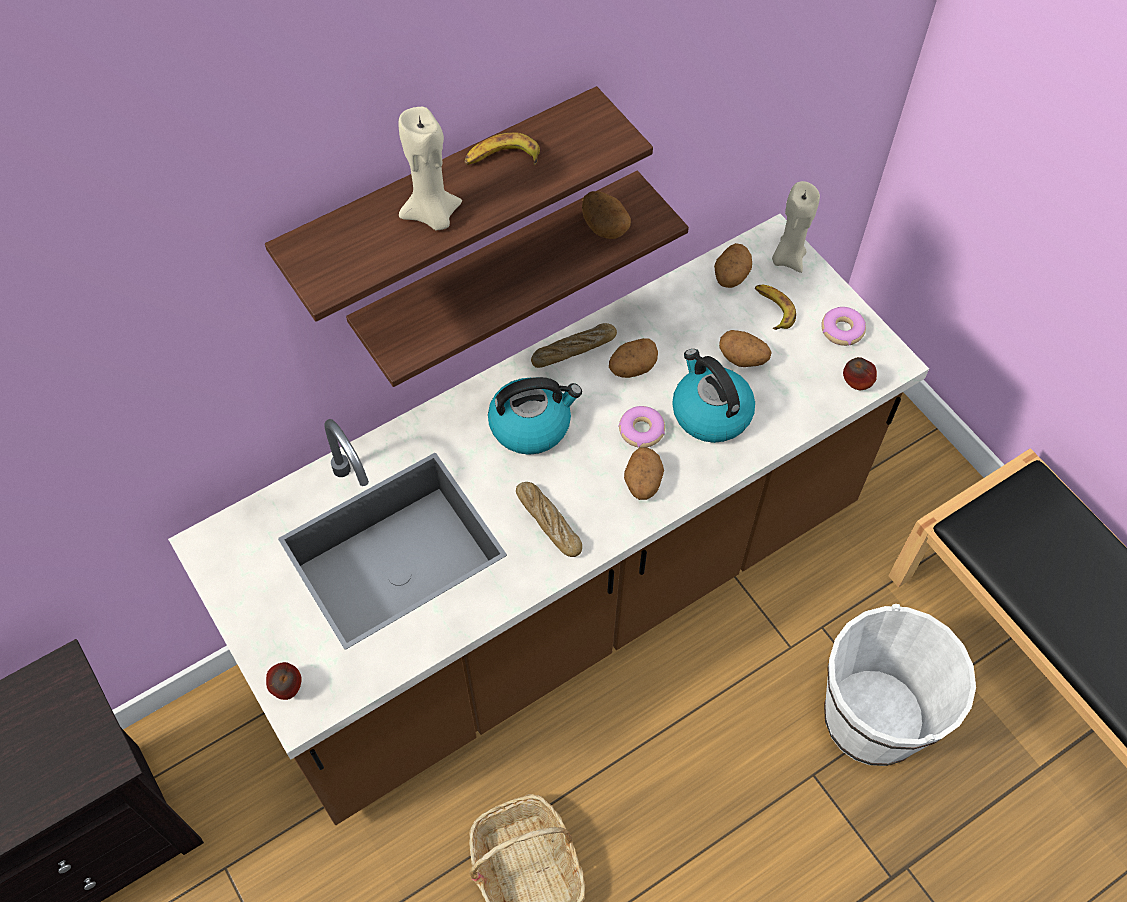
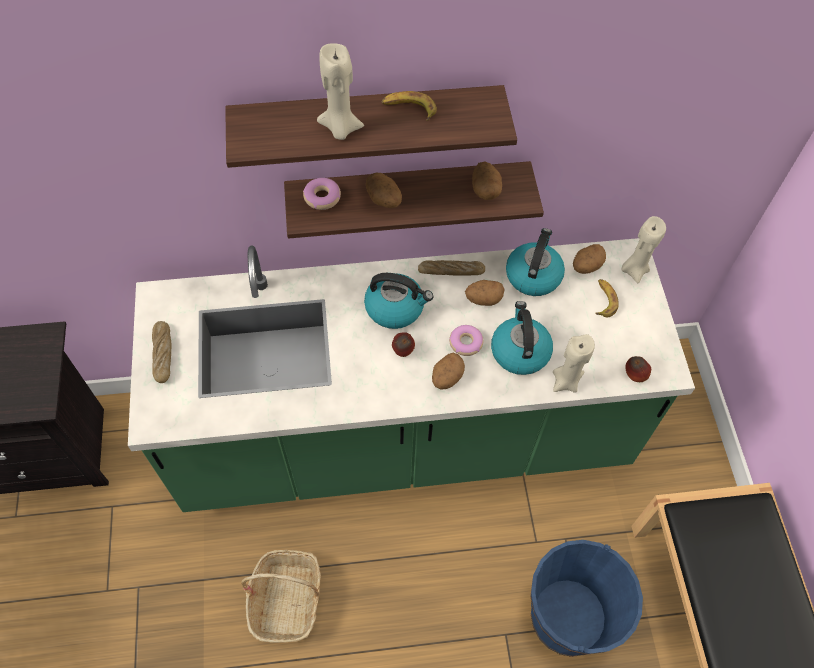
camera: 25 degrees right, 0 degrees up
brown counter [168,214,929,825] -> green counter [128,238,695,512]
apple [266,662,302,700] -> apple moved to [392,332,415,357]
bread [516,482,582,557] -> bread moved to [152,321,172,383]
potato [719,330,772,367] -> potato moved to [366,173,402,208]
donut [821,307,866,346] -> donut moved to [303,178,341,210]
white bucket [824,604,976,766] -> blue bucket [531,540,643,657]
none -> kettle [506,228,565,296]
none -> beige candle [553,334,595,393]

